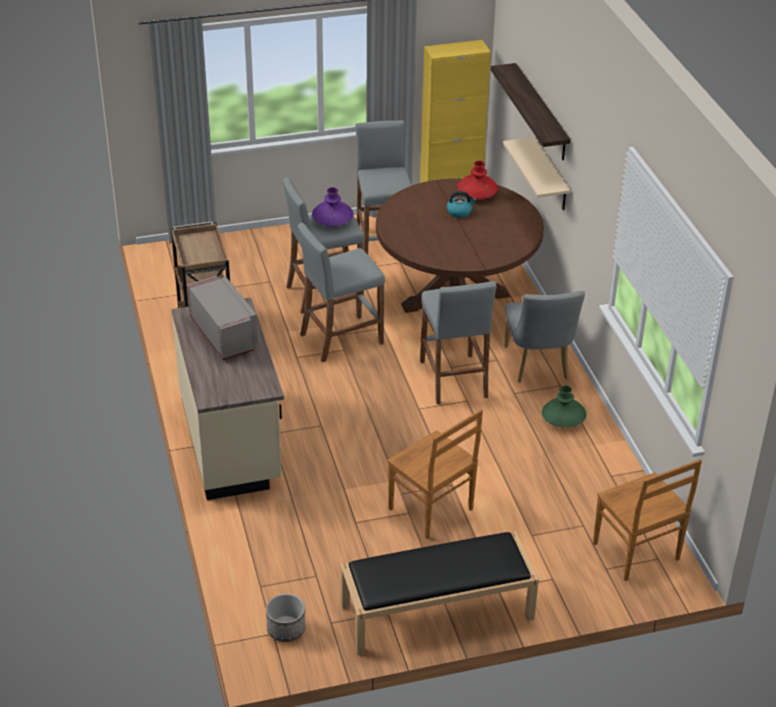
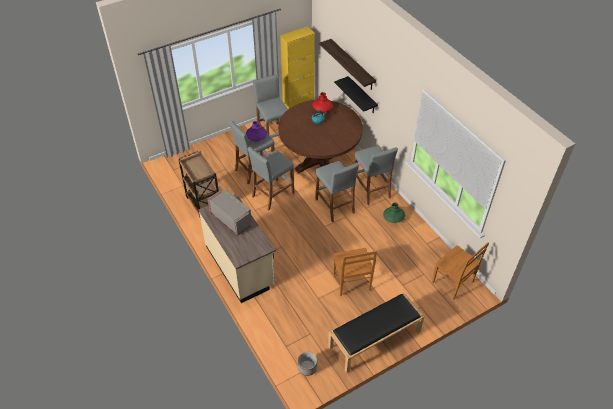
camera: 15 degrees left, 10 degrees up
brown chair [387,409,483,539] -> brown chair turned 45 degrees clockwise [333,248,377,296]
beige shelf [503,137,571,210] -> black shelf [334,76,378,113]
grey chair [504,291,585,383] -> grey stool [355,146,398,205]

